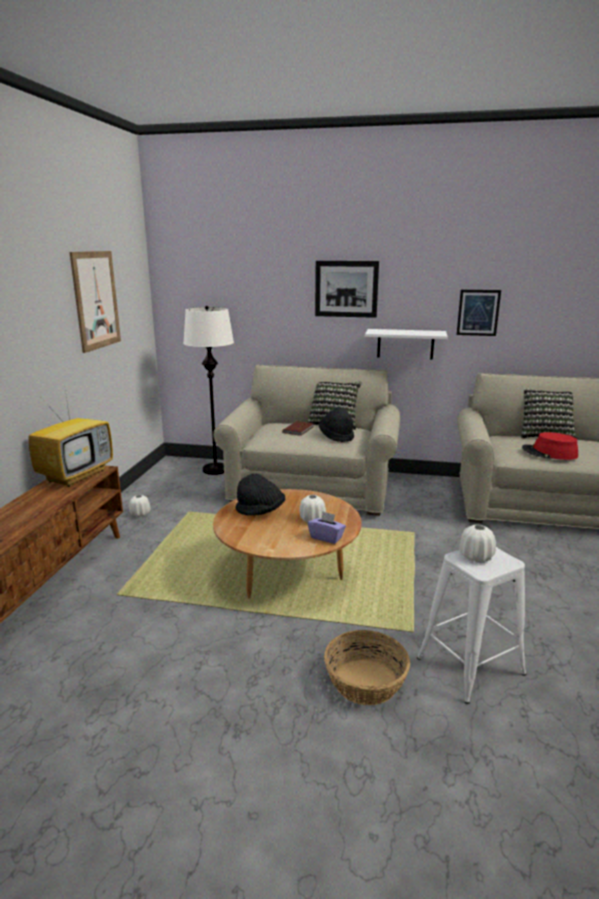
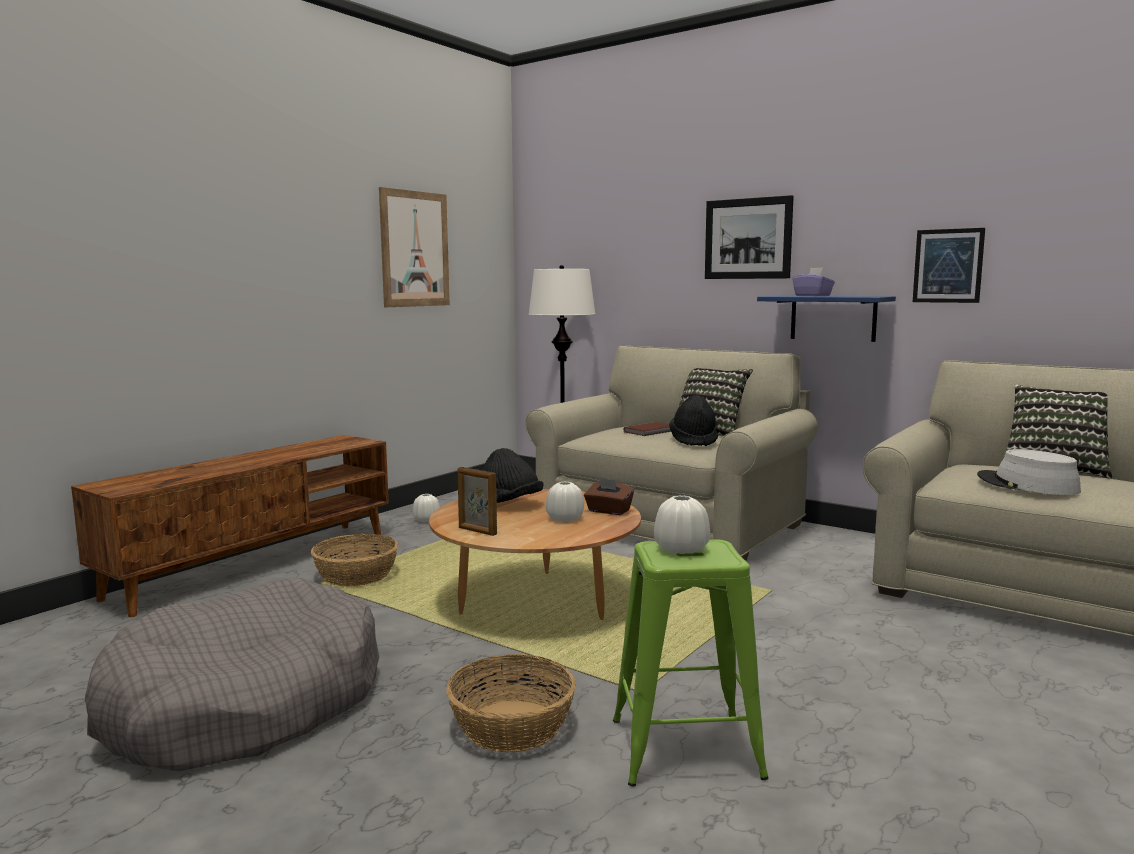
camera: 25 degrees right, 10 degrees down
television [28,383,113,487] -> none
purple tissue box [308,511,346,544] -> purple tissue box moved to [792,267,835,296]
white shelf [365,329,448,360] -> blue shelf [757,296,896,342]
white stool [417,547,526,704] -> green stool [613,539,769,786]
red hat [522,432,578,460] -> grey hat [977,449,1081,495]
none -> grey dog bed [85,578,379,771]
none -> basket [311,534,398,586]
none -> picture frame [458,467,497,536]
none -> brown tissue box [584,477,634,515]

